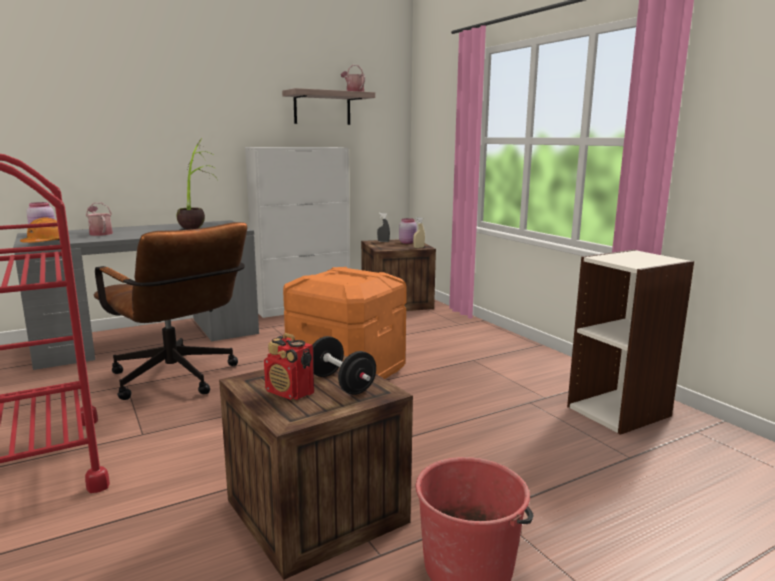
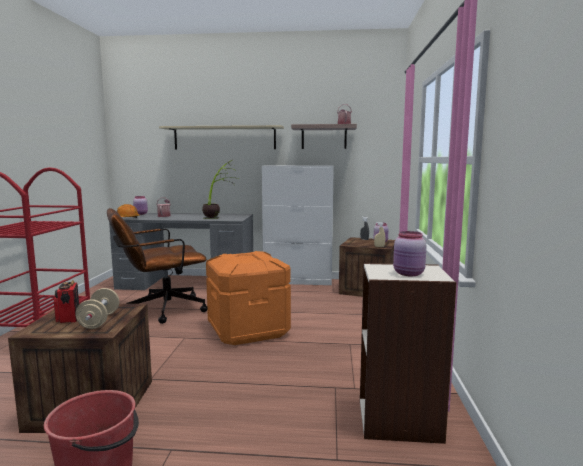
camera: 35 degrees right, 5 degrees down
brown office chair [94,222,247,400] -> brown office chair turned 75 degrees clockwise [107,208,207,324]
black dumbbell [313,336,376,395] -> beige dumbbell [75,288,119,329]
none -> beige shelf [159,125,284,150]
none -> pink jar [393,231,426,276]

